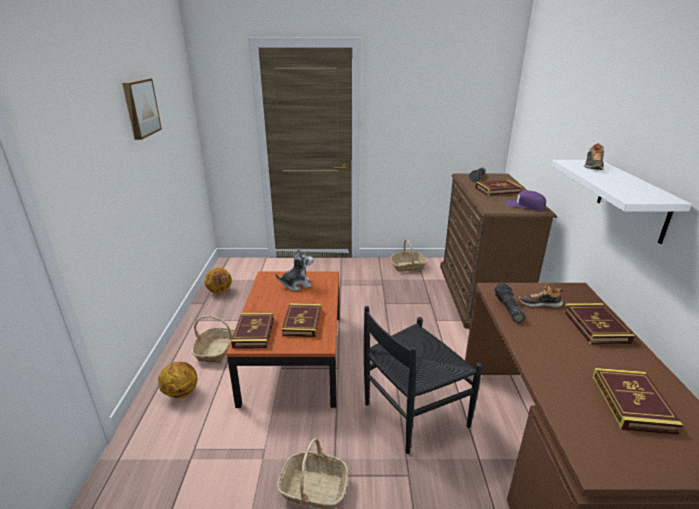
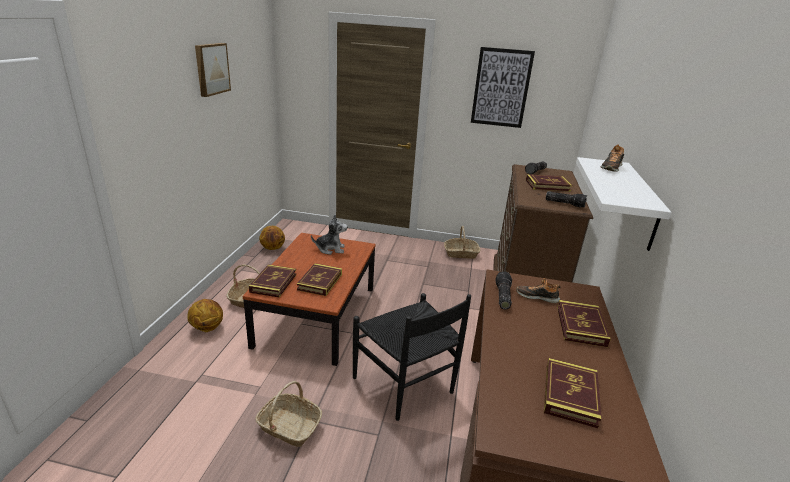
camera: 10 degrees right, 0 degrees up
black chair [364,306,482,454] -> black chair turned 105 degrees counterclockwise [353,293,471,421]
purple cap [506,190,546,211] -> flashlight [546,191,587,207]
none -> picture [471,47,535,128]

